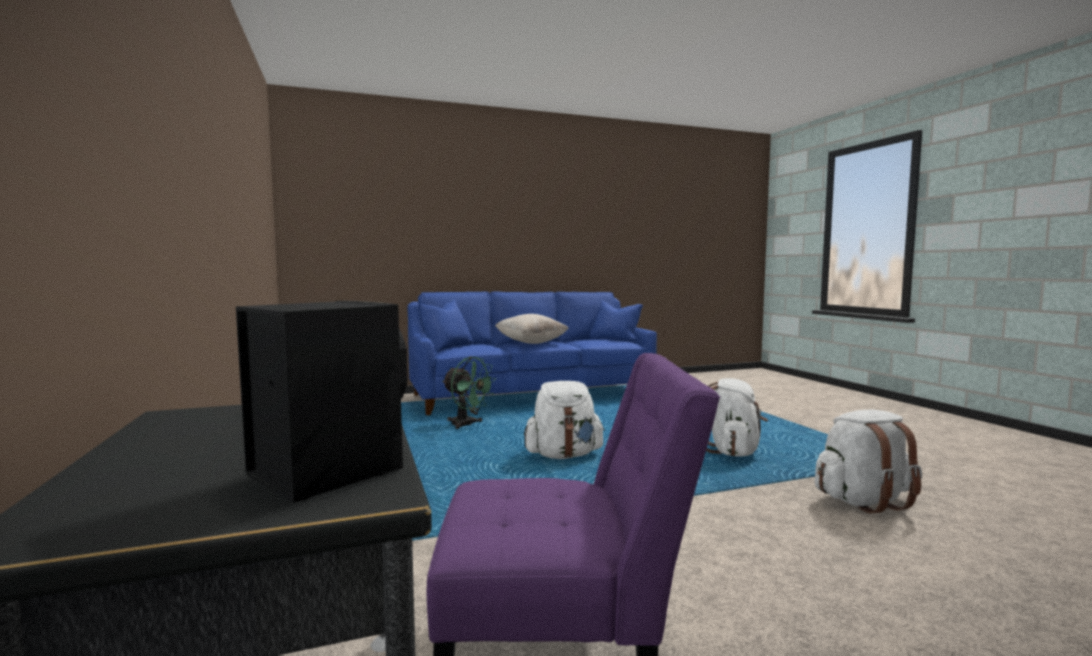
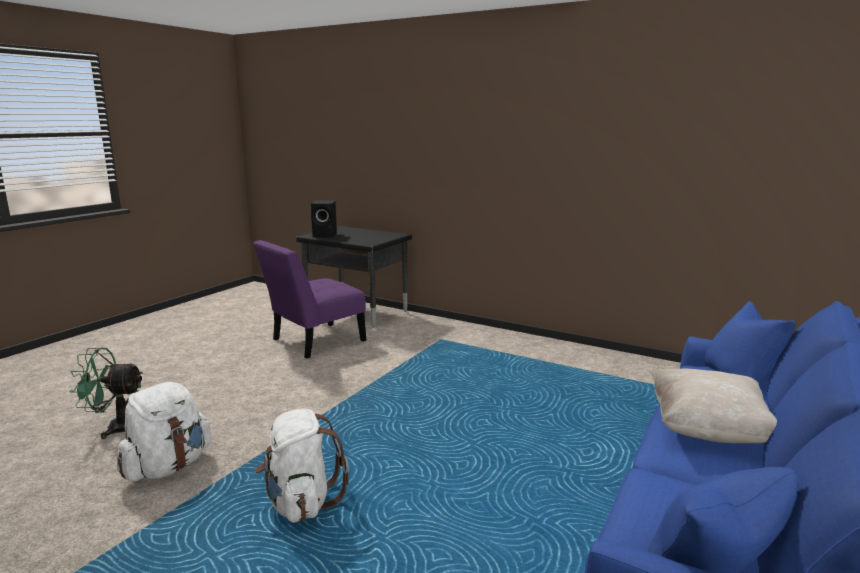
camera: 140 degrees right, 10 degrees up
green fan [442,356,496,429] -> green fan moved to [70,347,143,439]
white backpack [524,381,605,459] -> none

